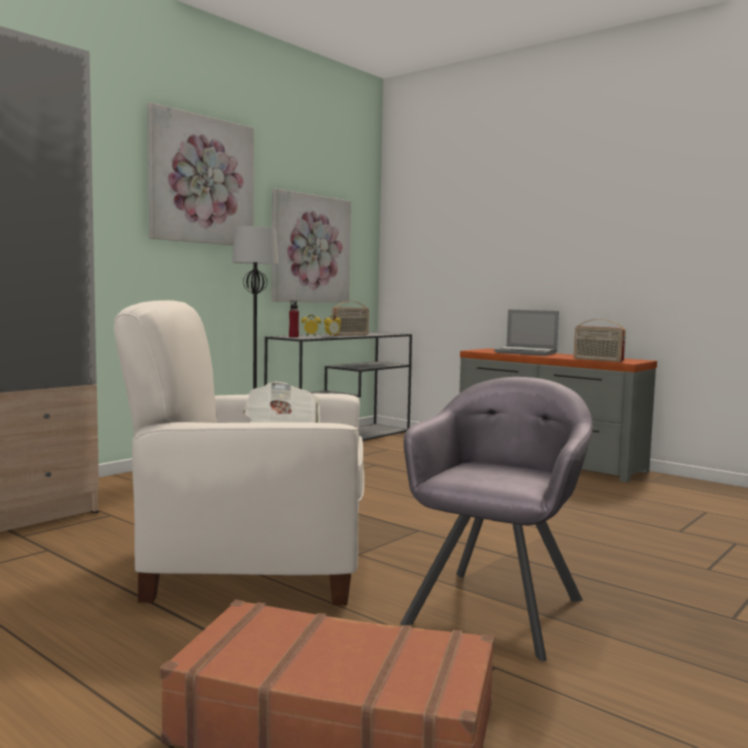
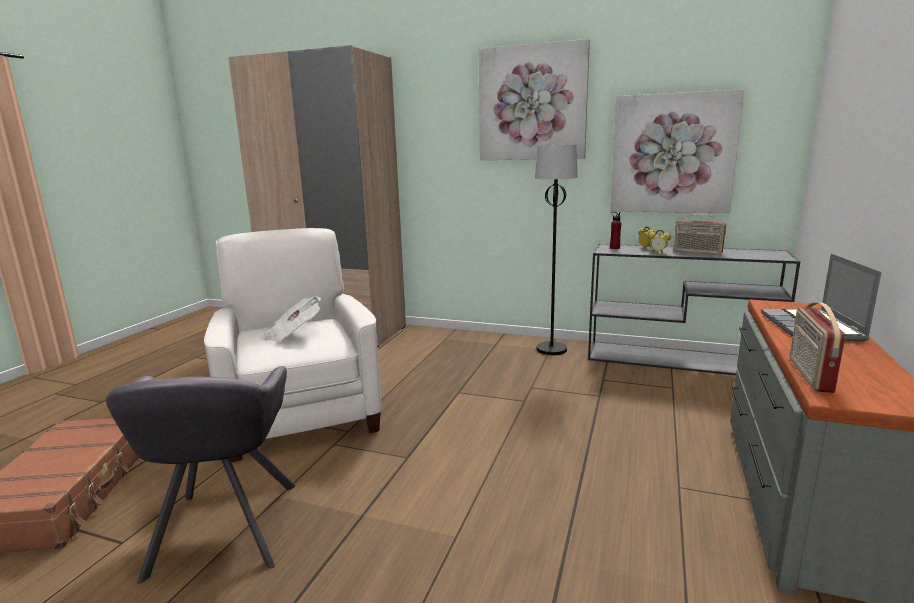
camera: 70 degrees right, 10 degrees up
grey armchair [400,377,593,661] -> grey armchair turned 75 degrees clockwise [106,366,295,584]

